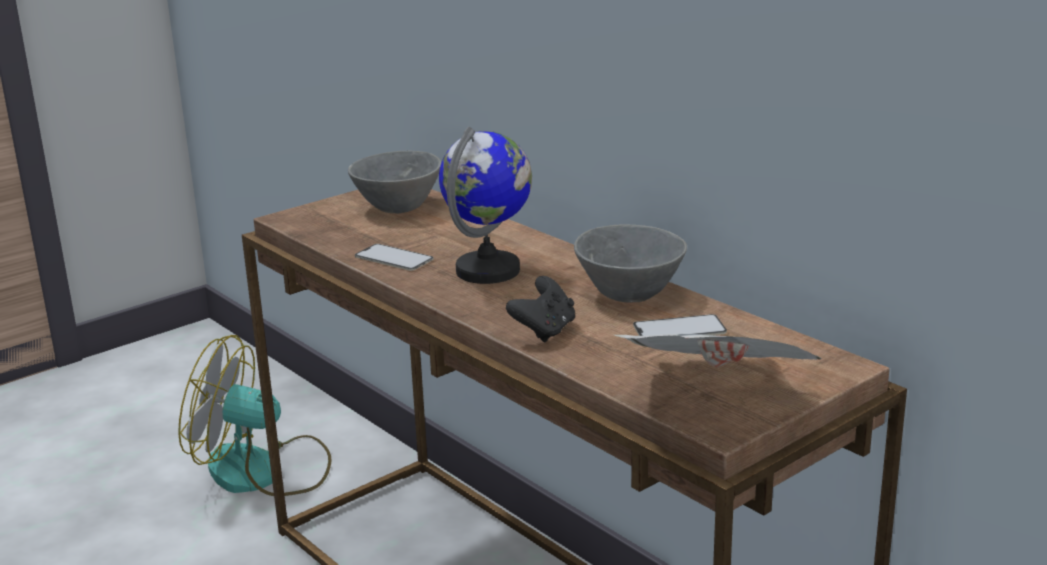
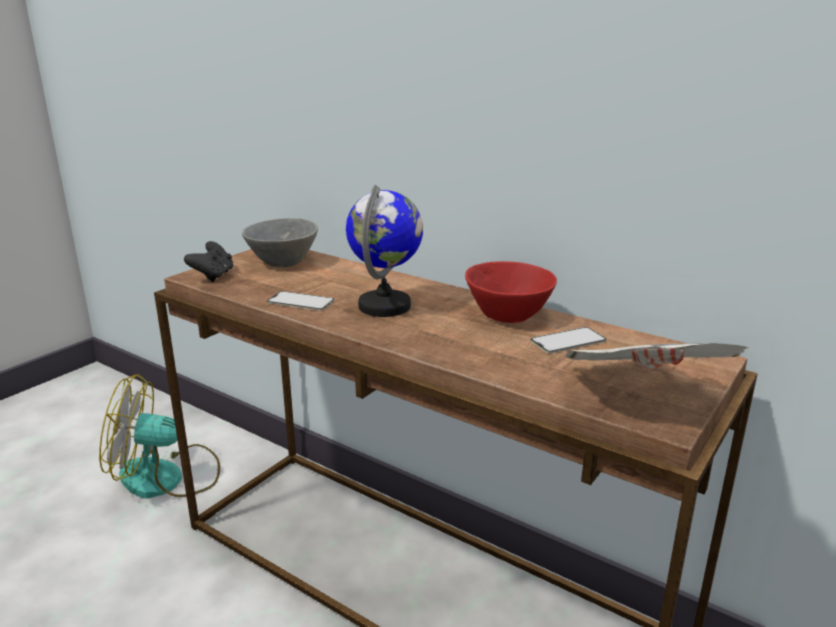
camera: 15 degrees left, 0 degrees up
black game controller [506,276,575,342] -> black game controller moved to [184,241,234,282]
grey bowl [574,225,687,302] -> red bowl [465,261,557,323]

